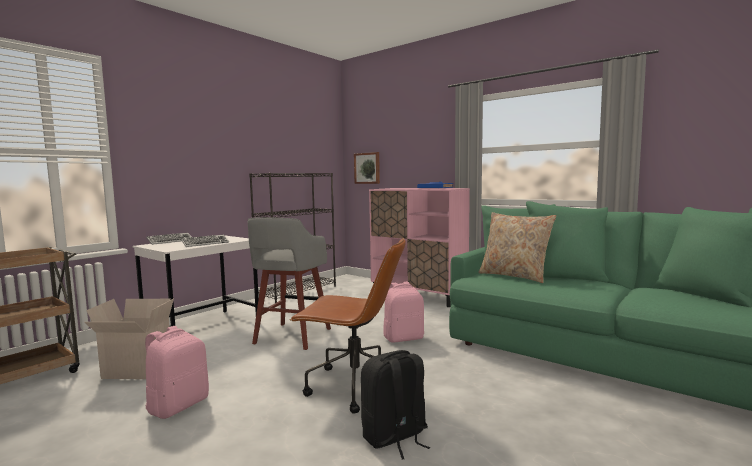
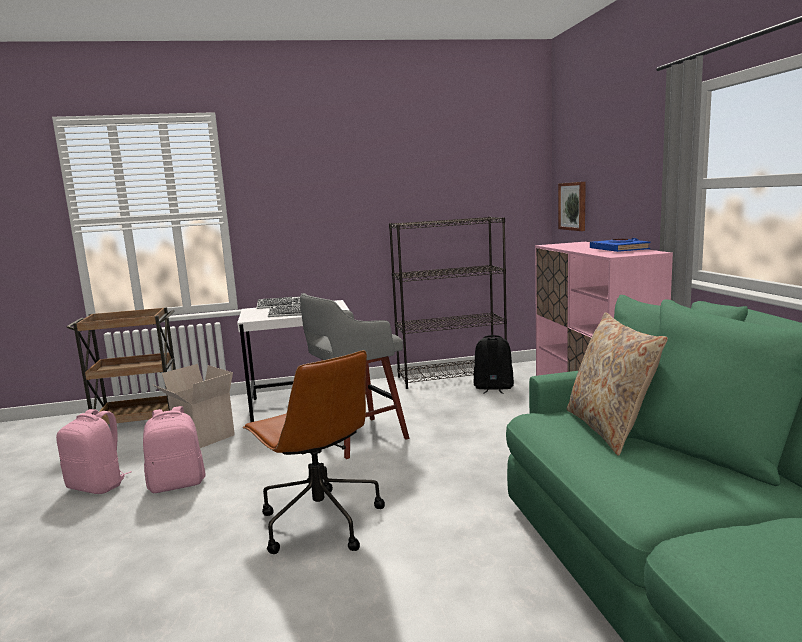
camera: 40 degrees right, 5 degrees up
black backpack [361,350,430,460] -> black backpack moved to [473,335,514,394]
pink backpack [384,282,424,343] -> pink backpack moved to [56,409,131,494]

